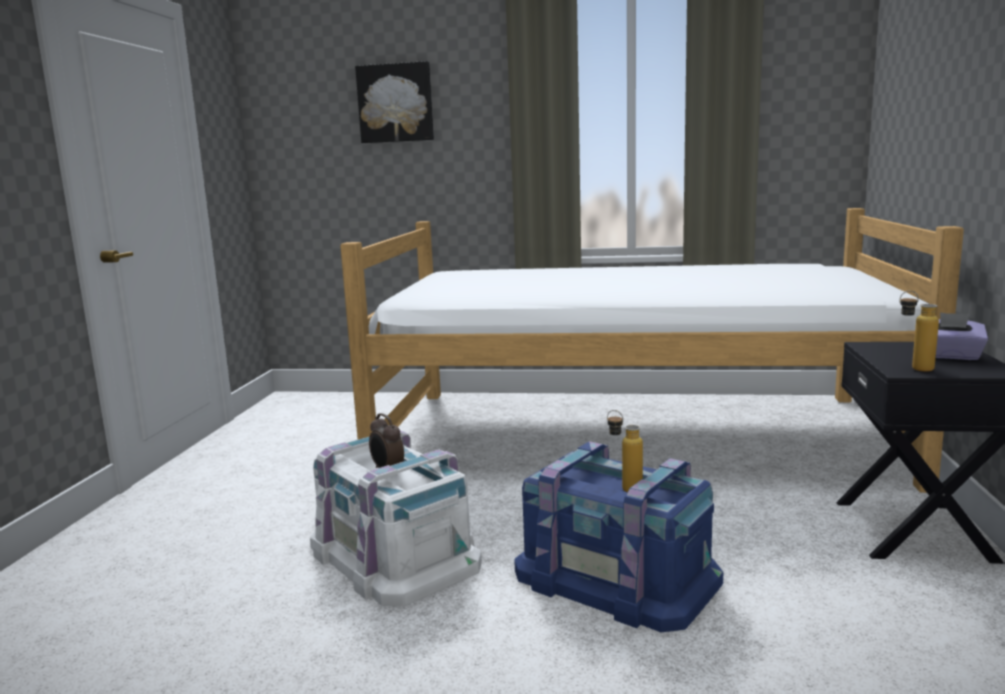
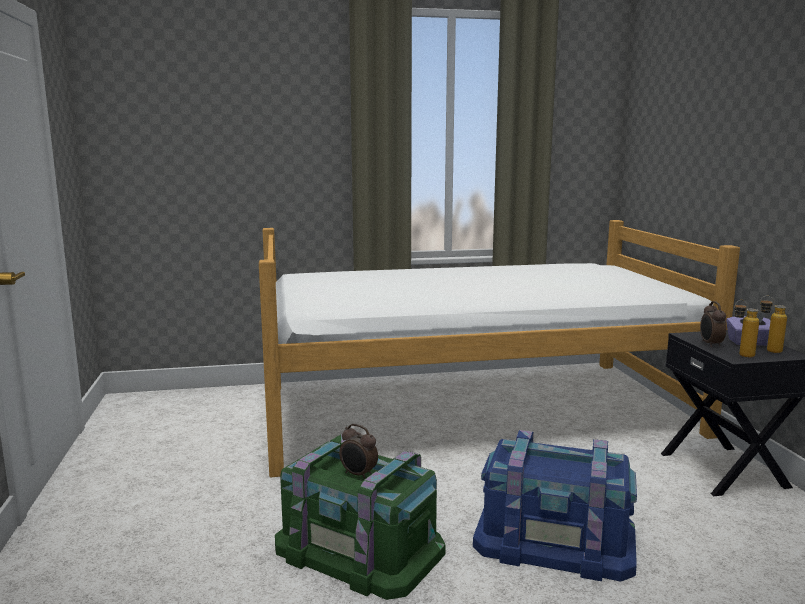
camera: 20 degrees left, 0 degrees up
white storage box [310,430,482,606] -> green storage box [275,434,446,600]
picture [355,61,434,143] -> none
bottle [607,410,643,492] -> bottle moved to [760,295,787,353]
none -> alarm clock [700,301,727,347]

